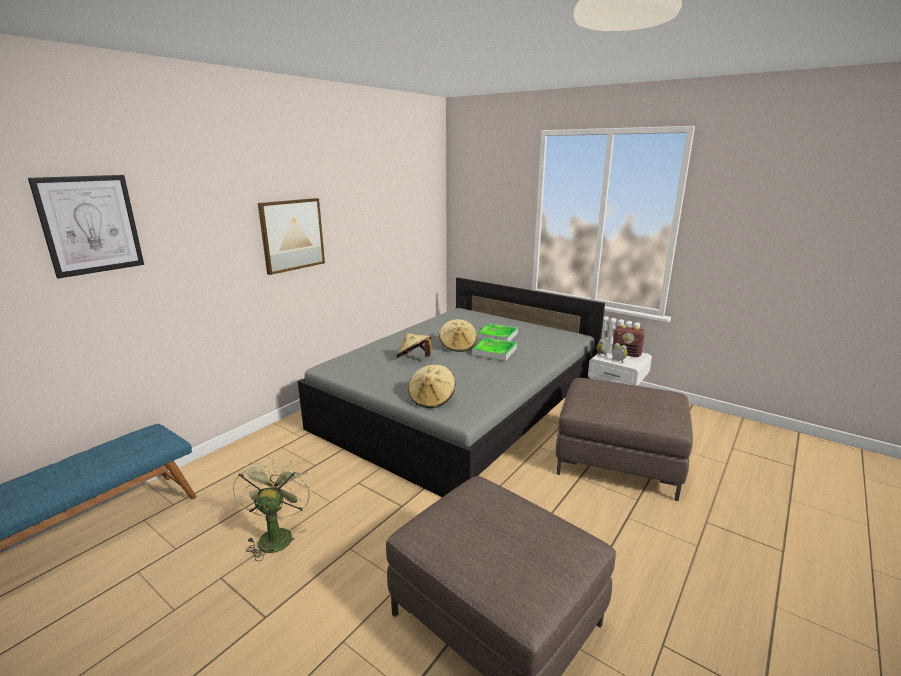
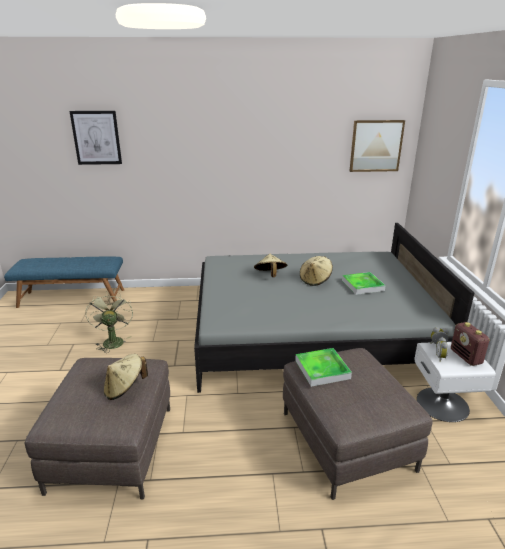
camera: 50 degrees right, 5 degrees up
green fan [233,456,311,561] -> green fan turned 60 degrees counterclockwise [85,292,133,353]
picture [258,198,325,275] -> picture moved to [349,120,405,172]
beige hat [408,364,455,408] -> beige hat moved to [104,354,148,400]
tray [472,338,517,361] -> tray moved to [295,348,352,387]

